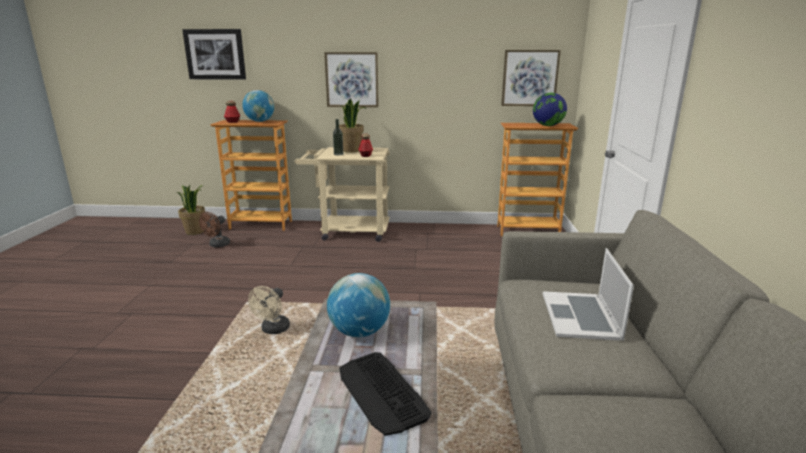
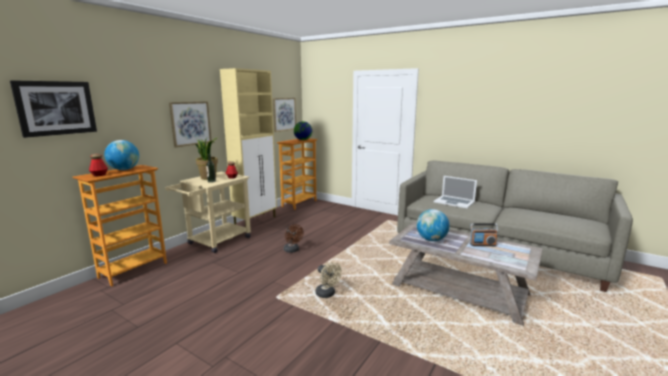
camera: 60 degrees left, 5 degrees down
potted plant [177,185,205,235] -> none
brown fan [199,212,230,247] -> brown fan moved to [284,224,304,253]
keyboard [339,352,432,436] -> radio [470,223,498,246]
none -> beige cabinet [220,68,277,227]

